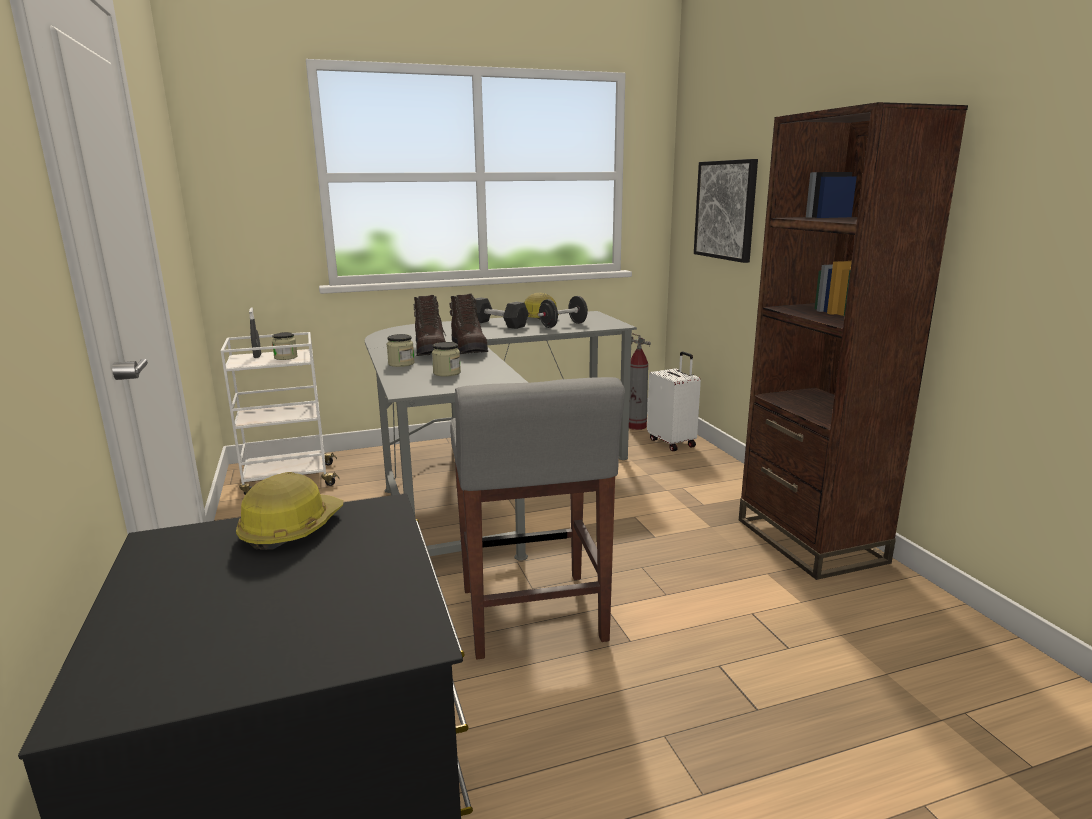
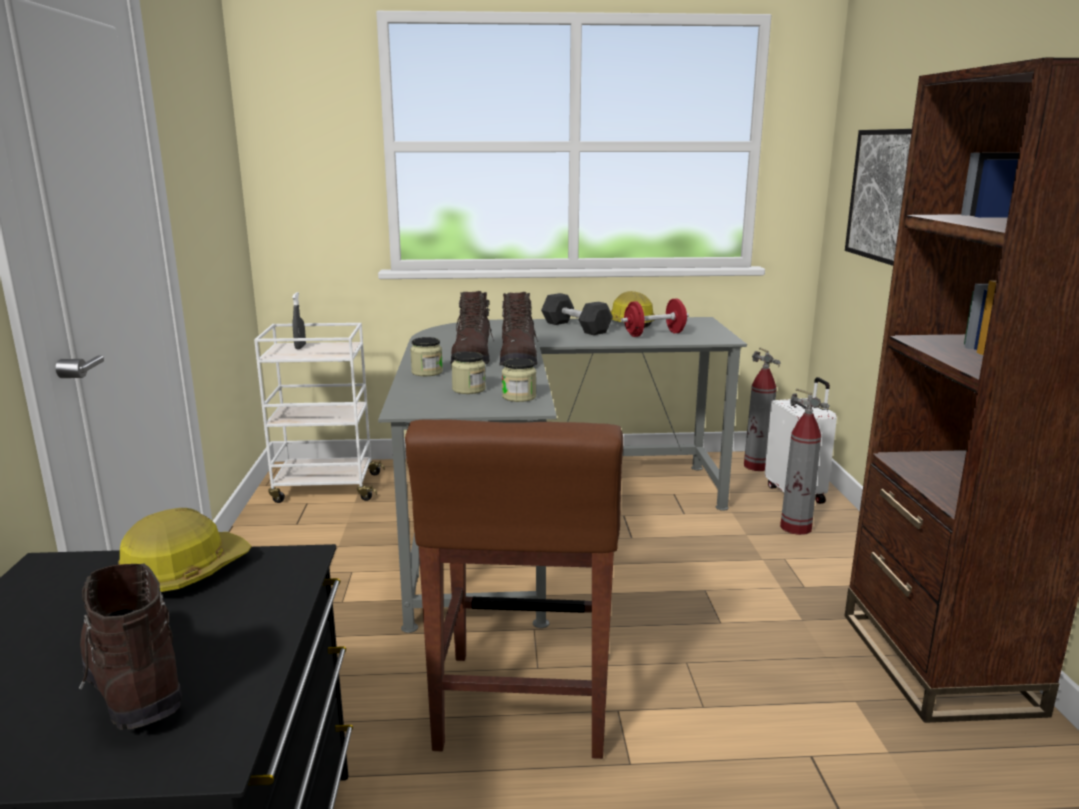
camera: 15 degrees right, 0 degrees up
jar [272,332,298,360] -> jar moved to [502,358,536,402]
grey stool [450,377,625,660] -> brown stool [405,419,623,759]
black dumbbell [538,296,588,328] -> red dumbbell [621,299,689,337]
none -> brown boot [79,563,182,730]
none -> fire extinguisher [780,388,829,535]

